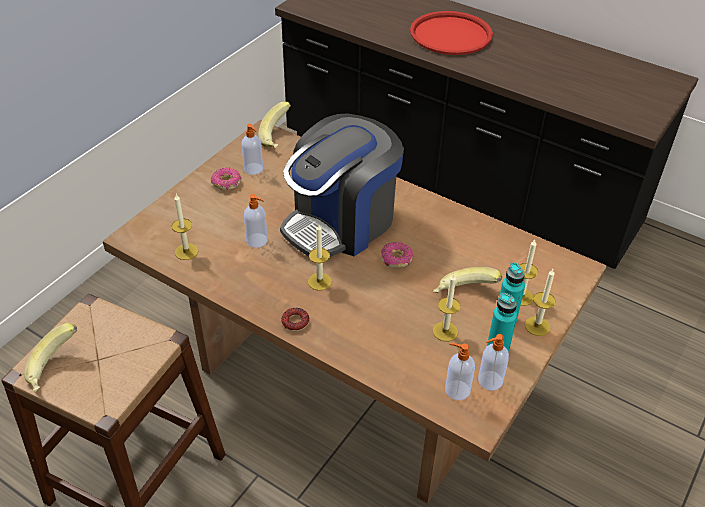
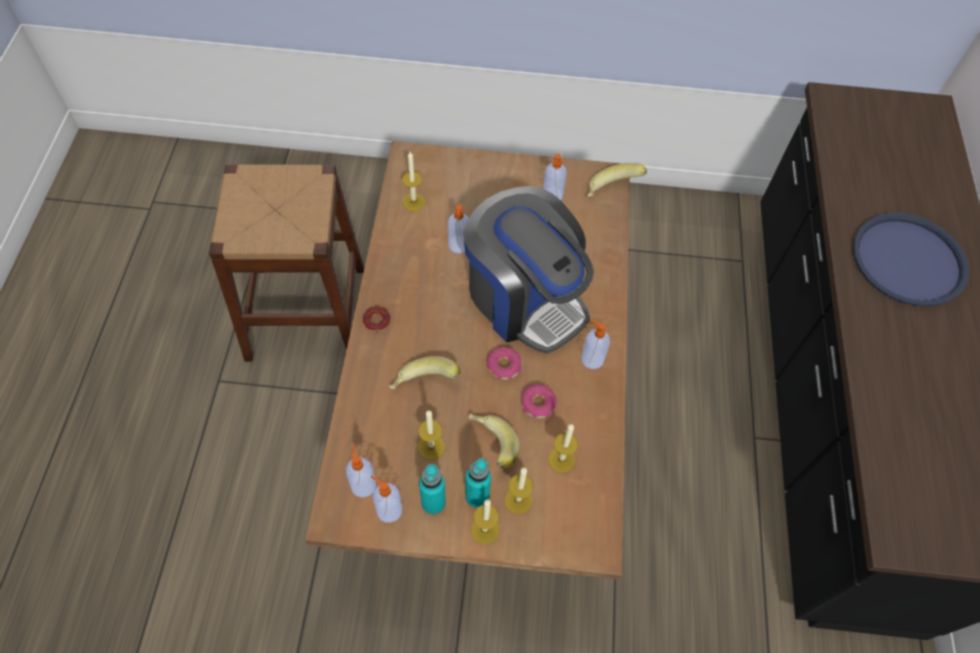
camera: 60 degrees right, 15 degrees up
banana [24,323,77,392] -> banana moved to [389,356,460,389]
donut [211,167,241,190] -> donut moved to [521,384,557,418]
coffee machine [280,113,404,257] -> coffee machine turned 150 degrees counterclockwise [463,186,594,354]
candle [308,224,332,291] -> candle moved to [548,424,578,473]
red tray [410,11,493,55] -> blue tray [853,213,969,306]
none -> soap dispenser [581,319,610,369]

